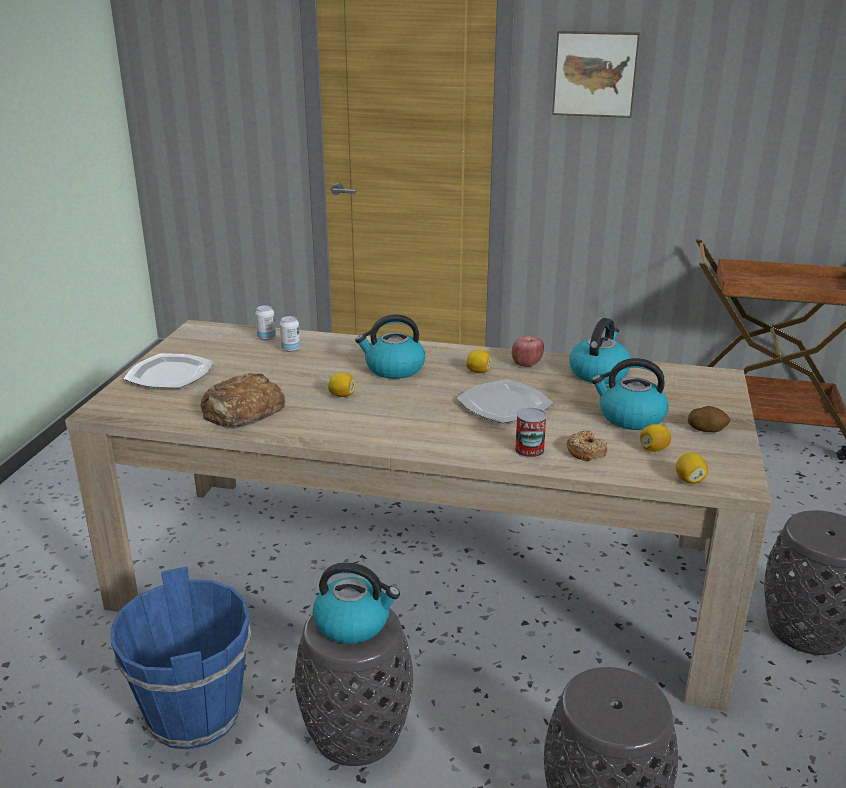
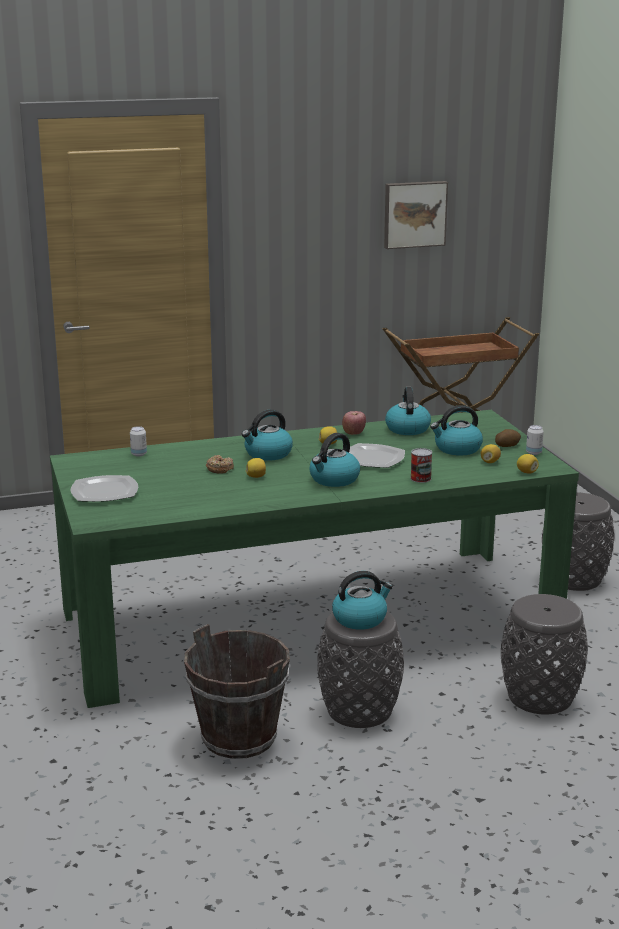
camera: 30 degrees left, 5 degrees down
beige dining table [65,320,771,711] -> green dining table [50,410,579,708]
blue bucket [111,566,251,749] -> brown bucket [184,624,290,759]
bread [200,373,286,429] -> none
can [280,316,300,352] -> can moved to [526,425,544,455]
picture [552,31,640,118] -> picture moved to [384,181,448,249]
donut [566,430,607,461] -> donut moved to [206,455,234,474]
none -> kettle [310,433,360,487]

